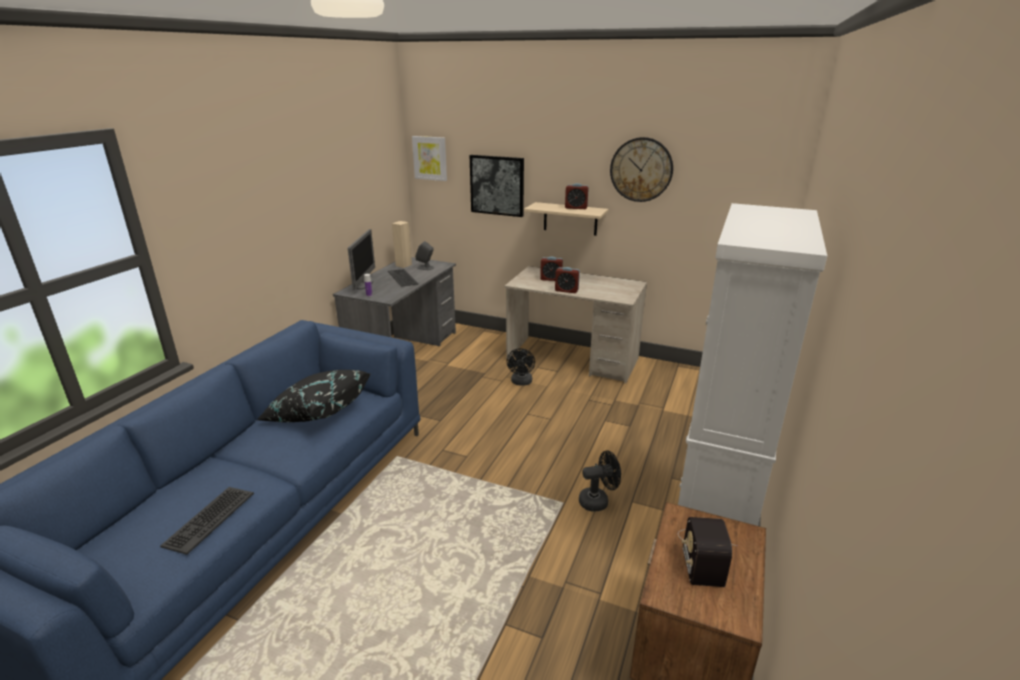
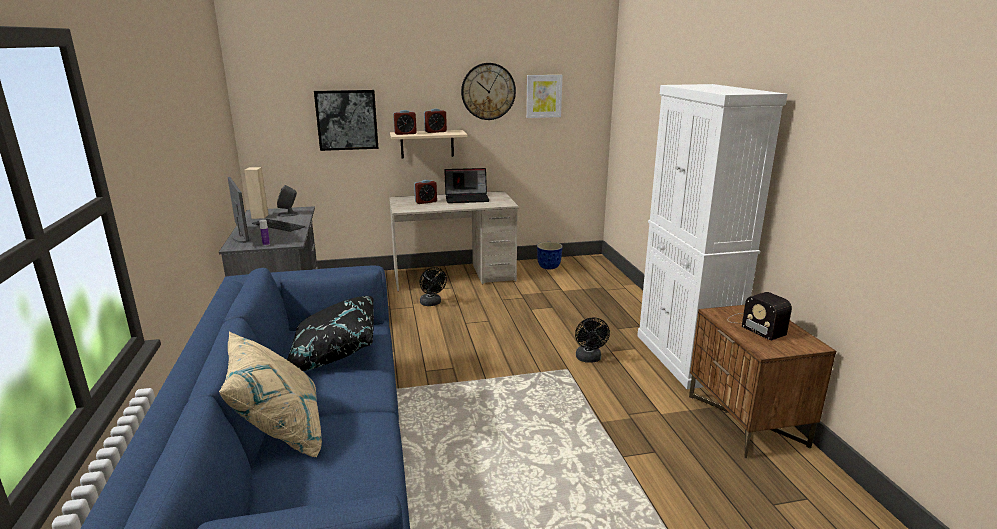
camera: 35 degrees left, 5 degrees down
keyboard [160,487,254,555] -> none
picture [412,136,447,181] -> picture moved to [526,75,563,118]
alarm clock [555,267,580,293] -> alarm clock moved to [393,110,417,135]
black fan [579,450,621,512] -> black fan turned 135 degrees clockwise [575,317,610,363]
none -> beige pillow [219,331,322,458]
none -> laptop [444,168,489,203]
none -> planter [537,242,563,269]

